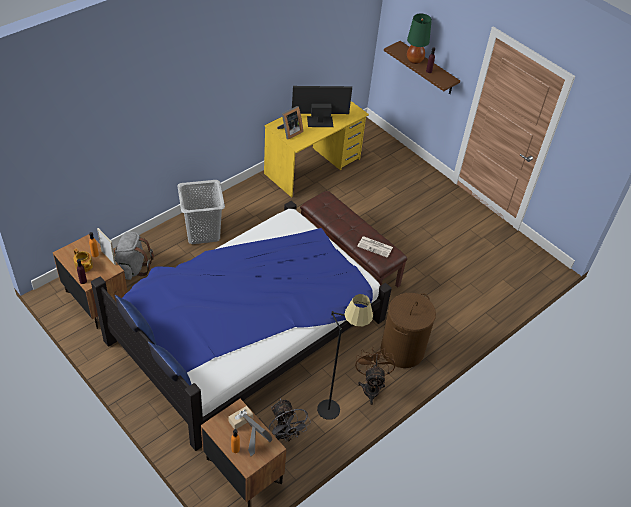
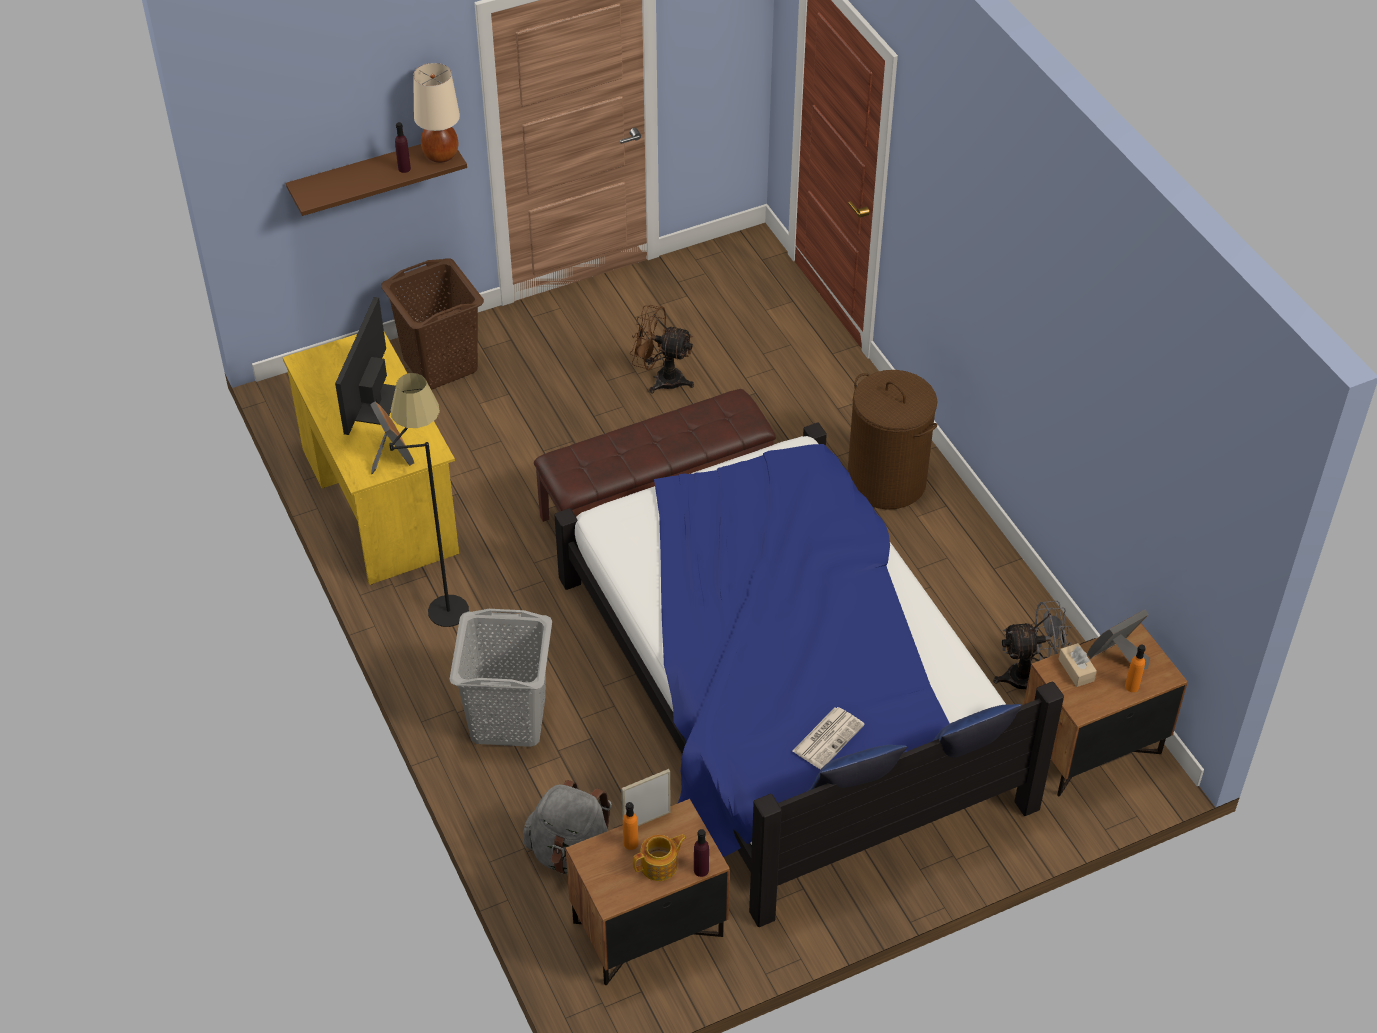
camera: 70 degrees left, 0 degrees up
black floor lamp [317,294,373,420] -> black floor lamp moved to [389,373,469,627]
brown fan [355,347,395,405] -> brown fan moved to [630,305,694,393]
newspaper [357,236,393,258] -> newspaper moved to [793,707,865,769]
green table lamp [407,13,432,64] -> none
none -> brown laundry basket [381,258,484,390]
none -> beige table lamp [413,63,460,163]

